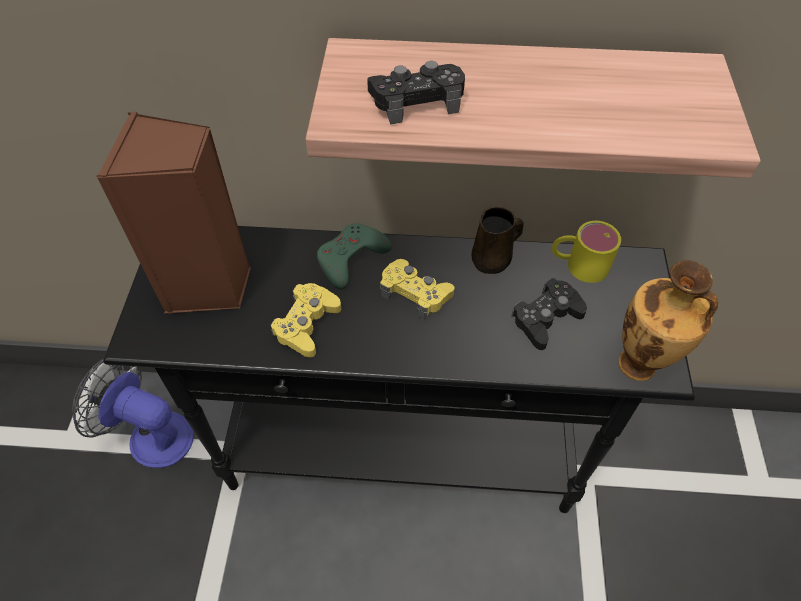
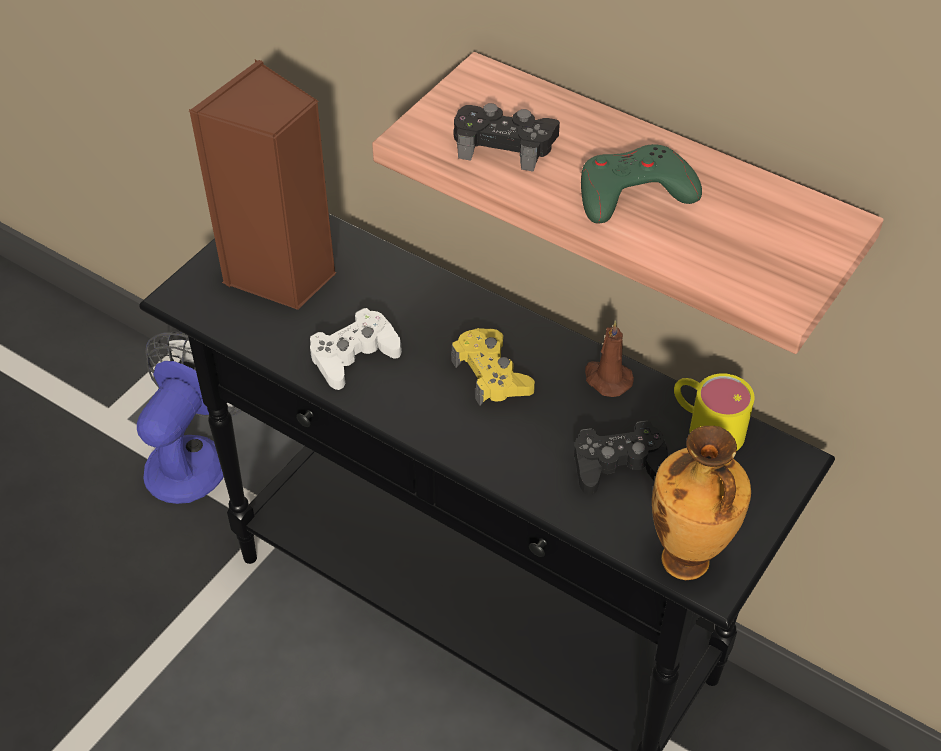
camera: 30 degrees right, 5 degrees down
fan [72,359,194,468] -> fan turned 60 degrees clockwise [137,332,242,504]
yellow game controller [271,283,341,358] -> white game controller [310,308,402,390]
green game controller [317,223,392,289] -> green game controller moved to [581,144,702,224]
brown mug [472,207,524,274] -> brown candle [585,320,634,397]

